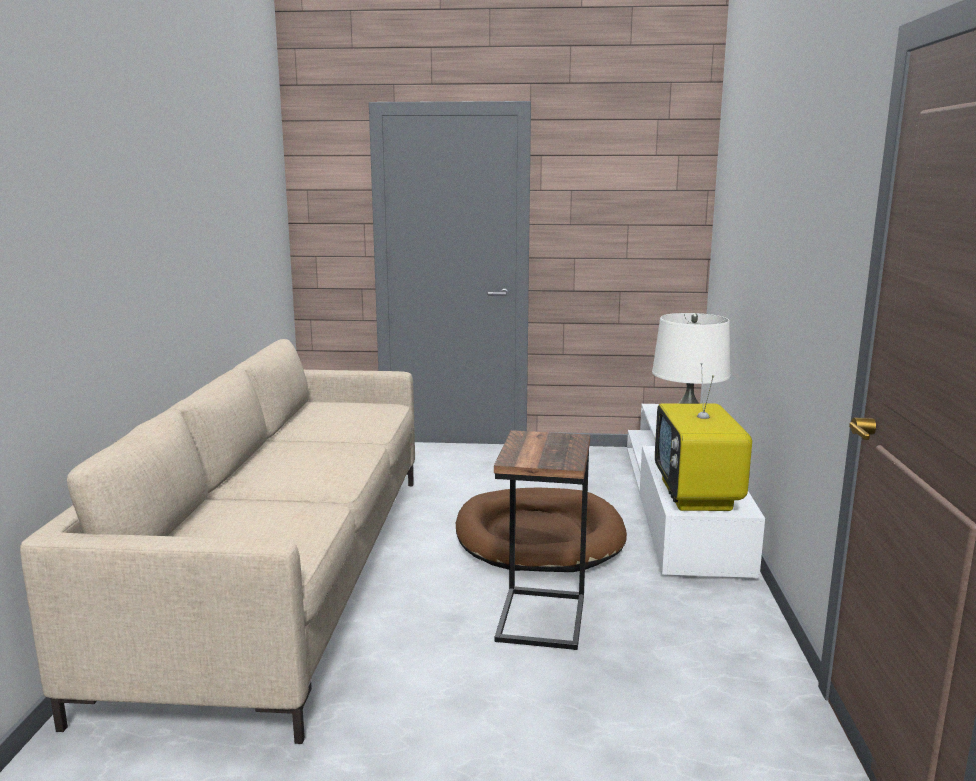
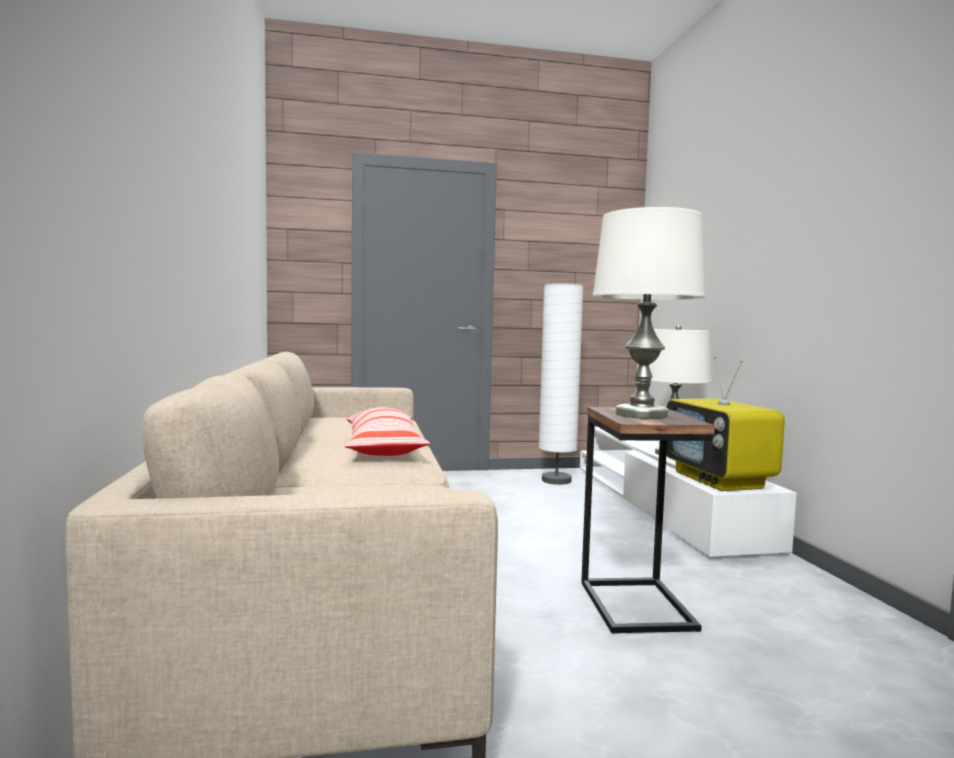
camera: 15 degrees left, 10 degrees down
brown dog bed [456,488,627,572] -> none
none -> pillow [344,407,430,456]
none -> white floor lamp [538,283,584,485]
none -> white table lamp [593,207,705,419]

